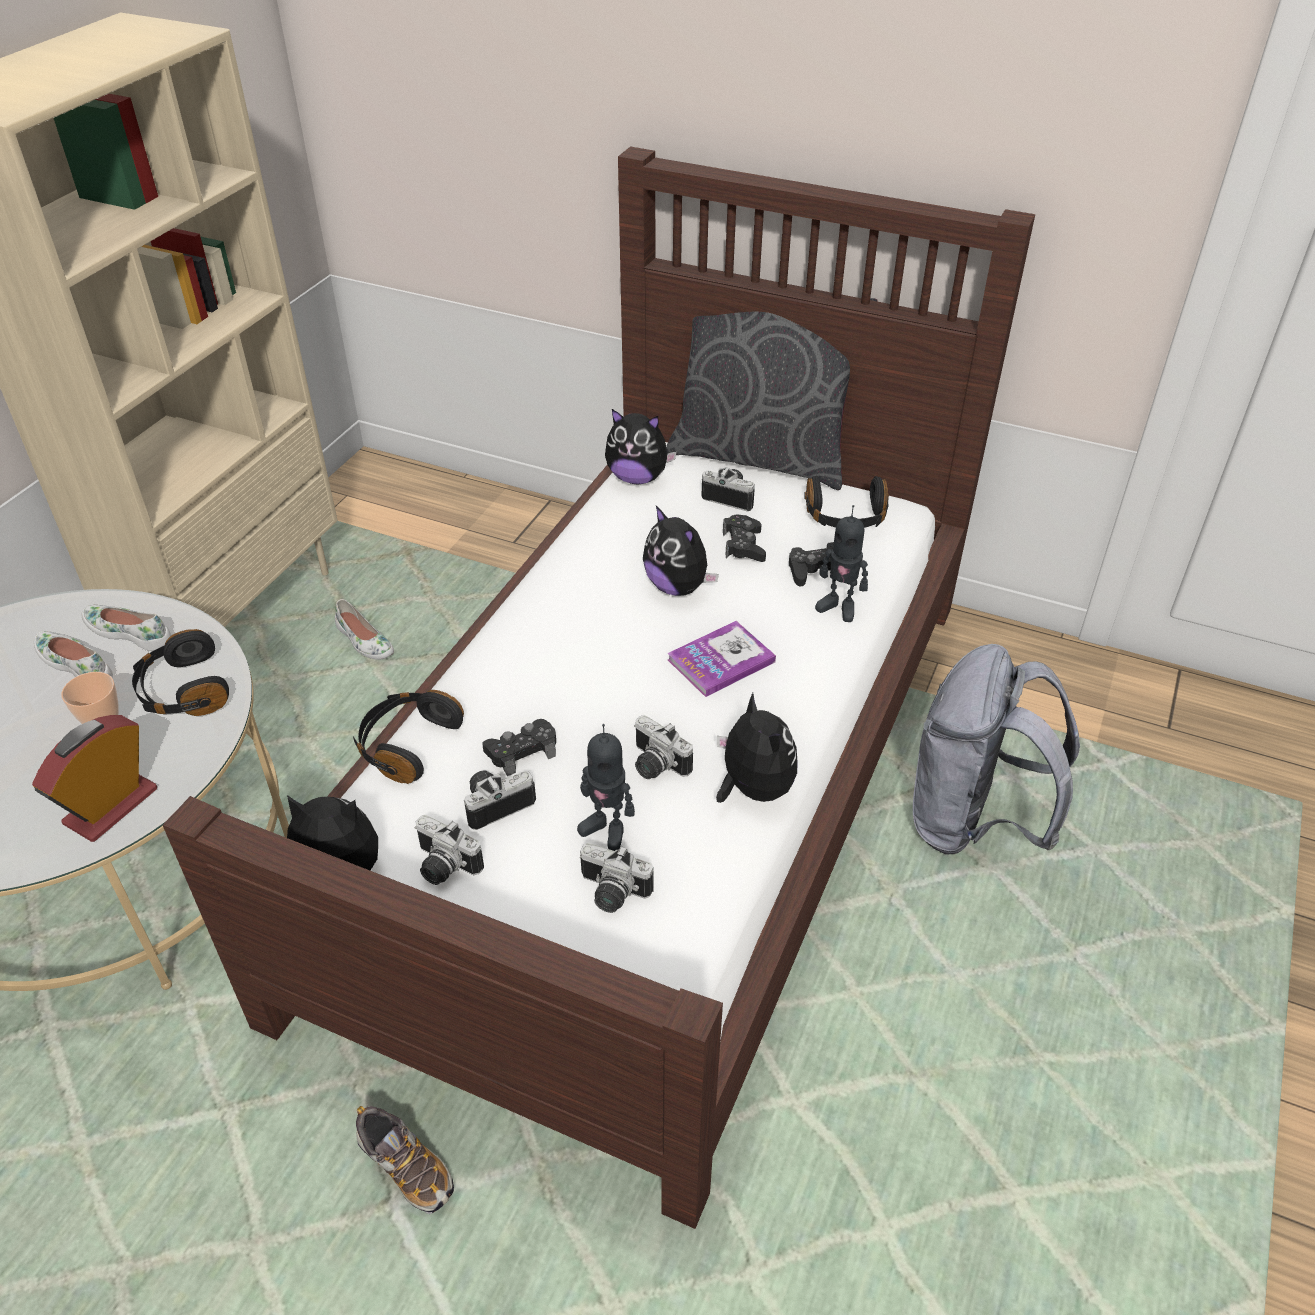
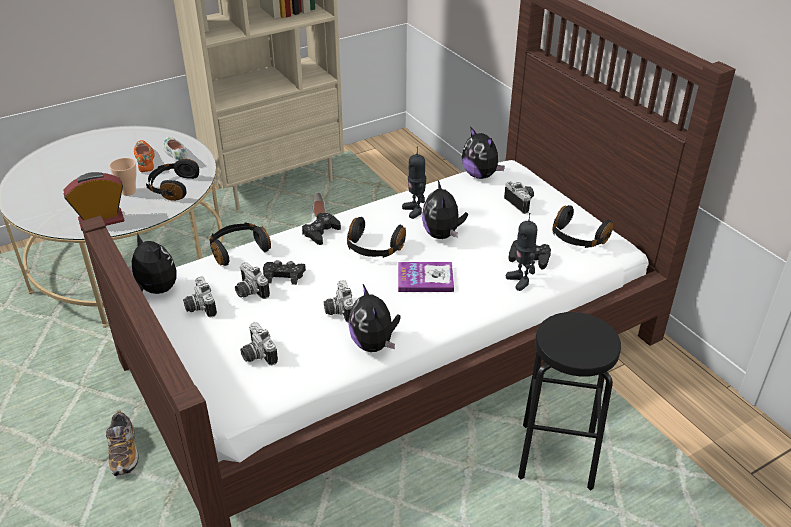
camera: 35 degrees right, 5 degrees down
white shoe [34,631,113,677] -> orange shoe [134,140,155,172]
camera [464,770,536,830] -> camera turned 135 degrees counterclockwise [235,262,270,299]
toy robot [577,724,635,851] -> toy robot moved to [402,147,426,219]
grey pillow [666,298,878,490] -> none
plush toy [716,693,798,803] -> plush toy turned 150 degrees clockwise [348,284,401,352]
black game controller [723,515,766,562] -> black game controller moved to [302,213,341,245]
grey backpack [913,644,1080,854] -> black stool [518,312,621,490]
none -> black headphones [347,217,406,258]

